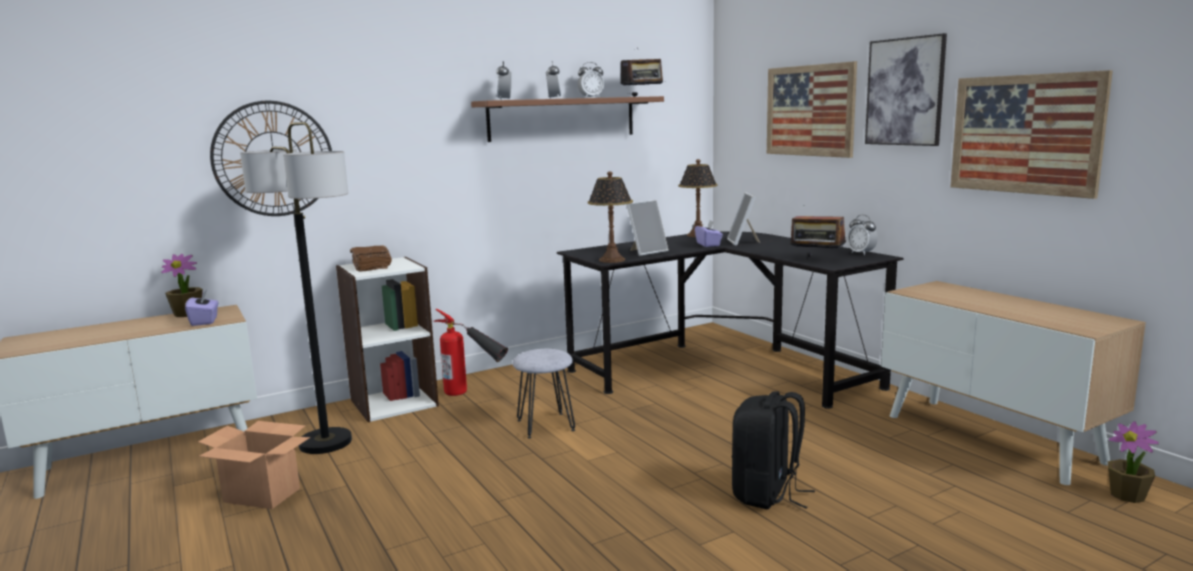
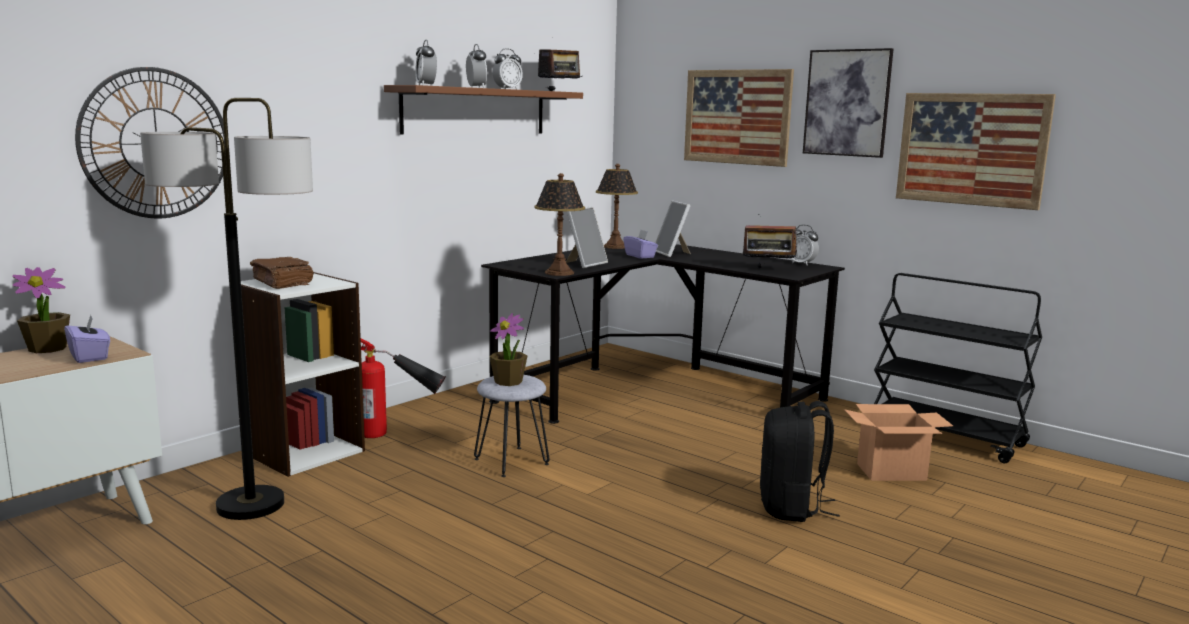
camera: 20 degrees left, 0 degrees up
cardboard box [198,421,310,509] -> cardboard box moved to [844,404,953,481]
cabinet [881,281,1146,485] -> black cart [874,273,1042,463]
potted plant [1108,421,1159,503] -> potted plant moved to [489,313,528,386]

